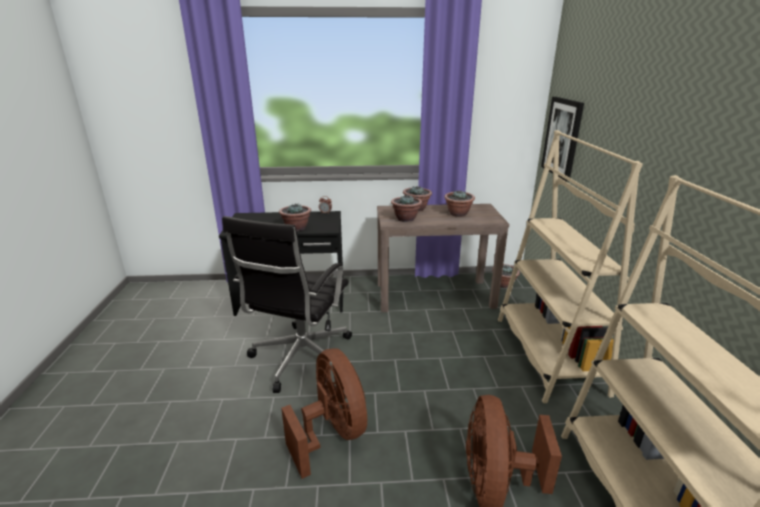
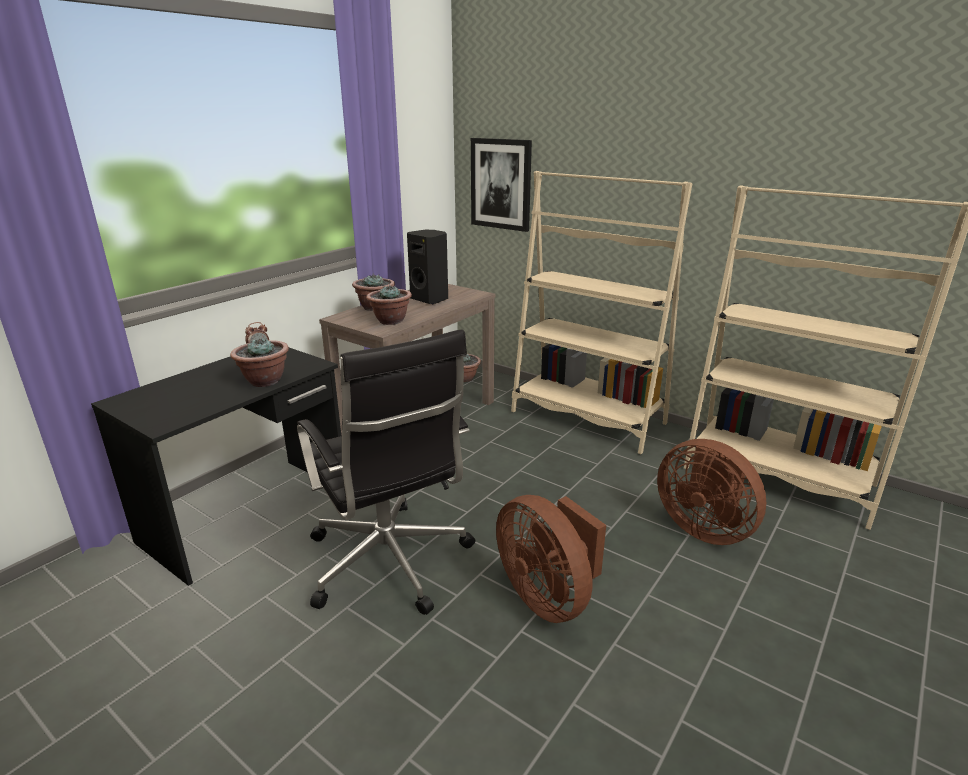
camera: 50 degrees left, 0 degrees up
brown fan [281,348,367,479] -> brown fan turned 135 degrees counterclockwise [496,495,606,623]
potted plant [444,191,475,217] -> black speaker [407,230,448,304]

